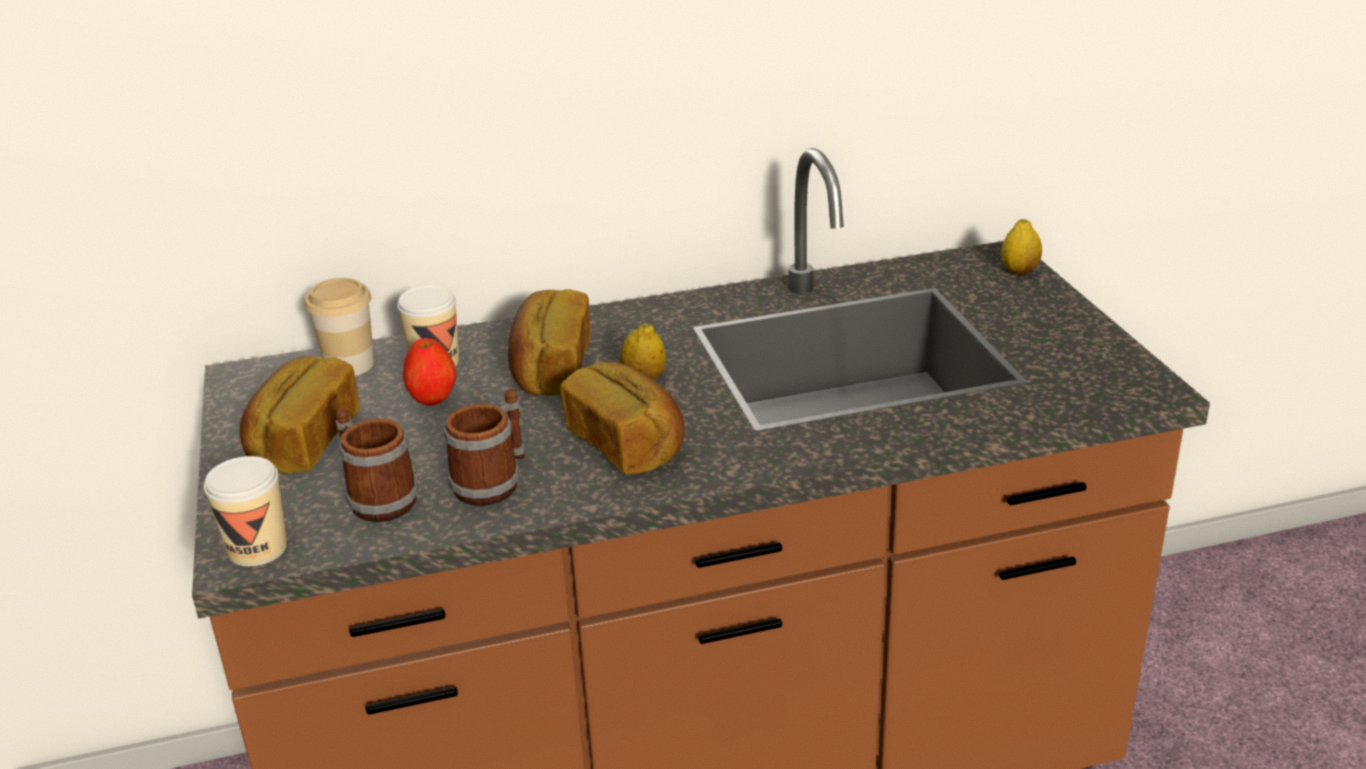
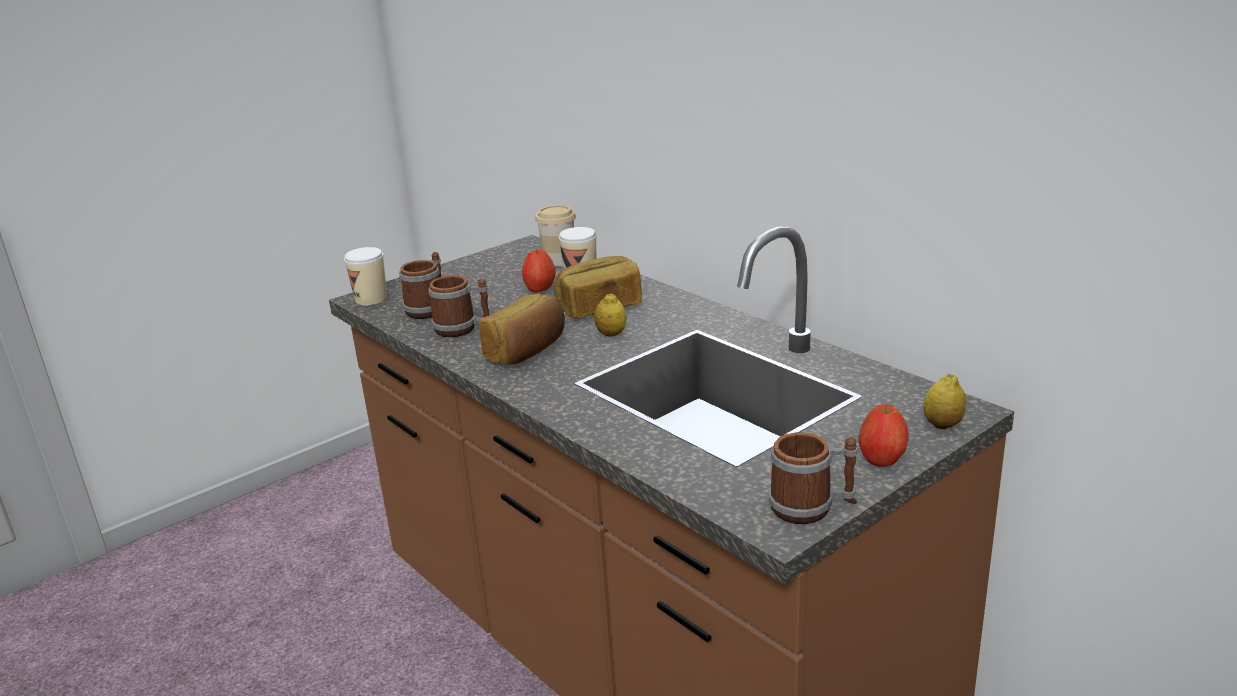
camera: 65 degrees right, 5 degrees down
bread [240,356,360,474] -> none
none -> mug [769,432,857,524]
none -> apple [858,404,909,467]

